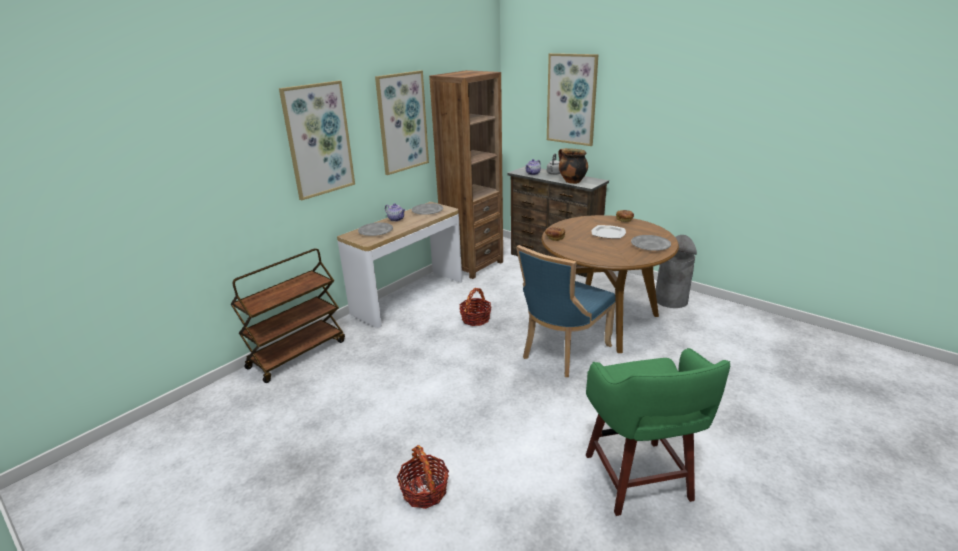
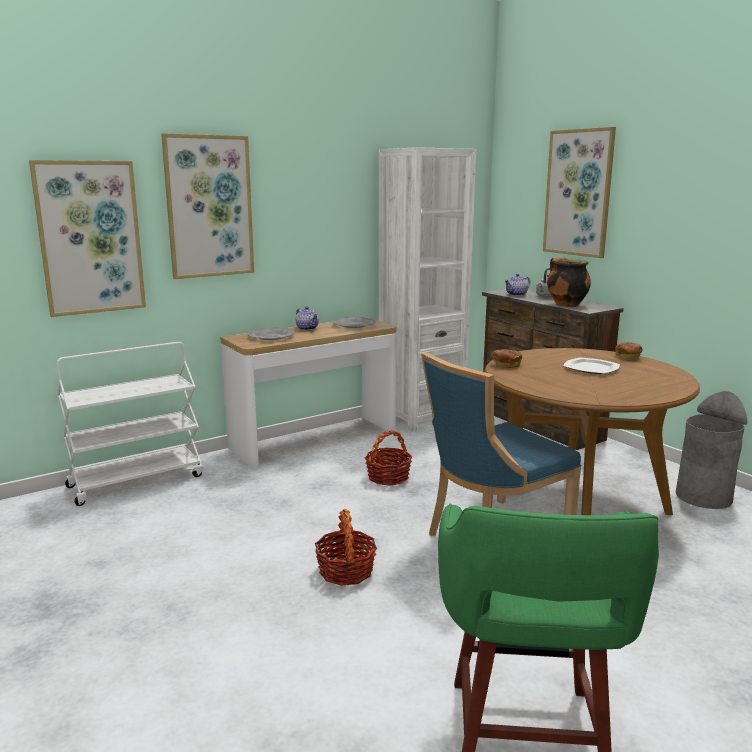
camera: 15 degrees right, 10 degrees down
brown cart [231,248,345,383] -> white cart [57,342,203,506]
picture [375,70,429,175] -> picture moved to [29,160,146,317]
basket [397,445,449,509] -> basket moved to [315,509,377,586]
brown bookcase [429,70,503,279] -> white bookcase [379,147,476,432]
grey plate [631,235,671,251] -> none

